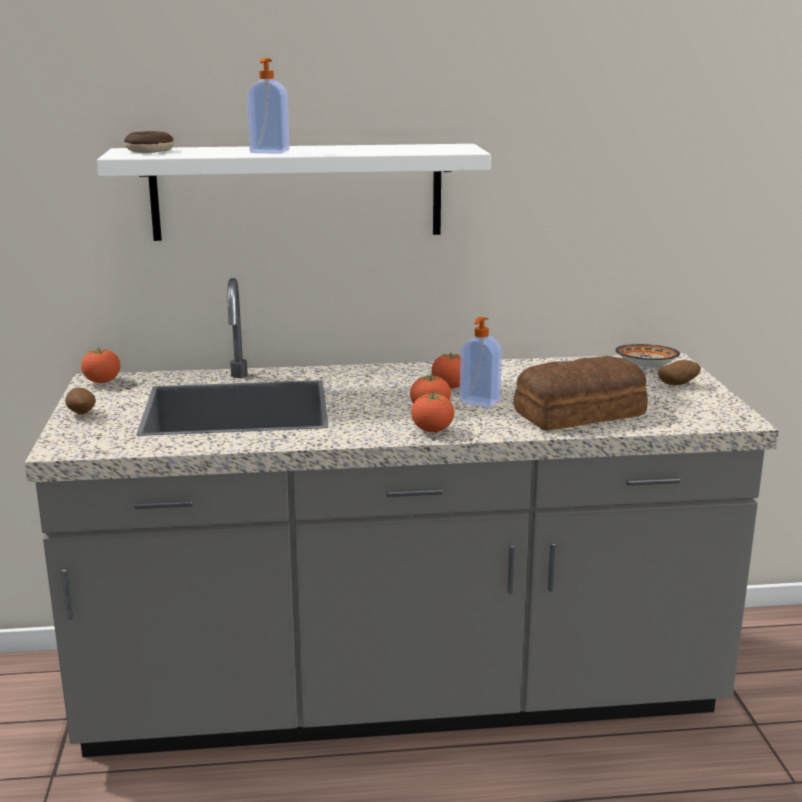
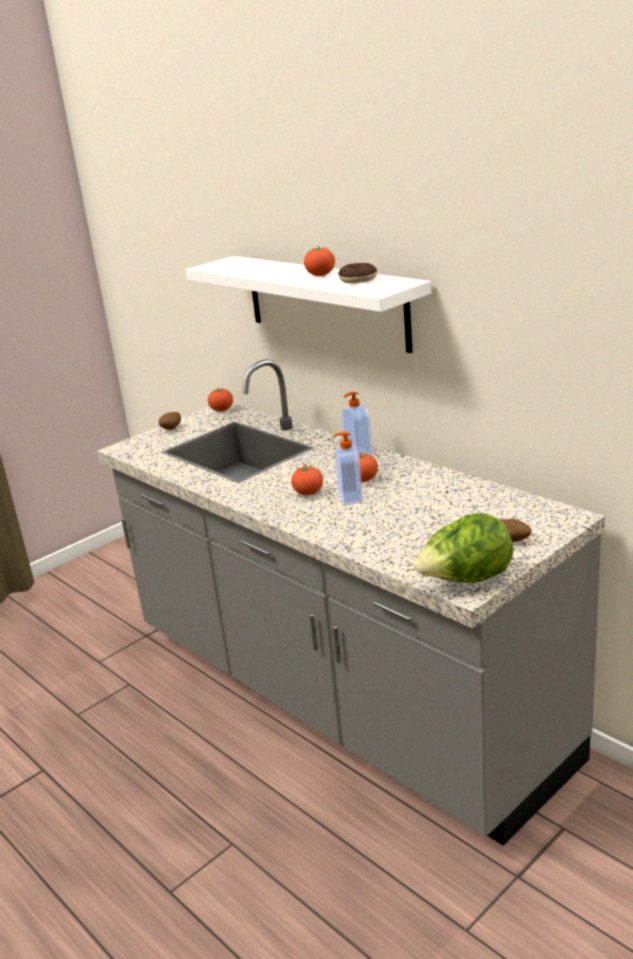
camera: 55 degrees right, 5 degrees up
donut [124,131,174,153] -> donut moved to [338,263,377,283]
soap dispenser [247,58,290,154] -> soap dispenser moved to [342,392,372,455]
tomato [411,392,454,432] -> tomato moved to [304,246,335,276]
bread [514,356,648,431] -> none
bowl [615,344,680,369] -> none
none -> lettuce [413,513,513,583]

